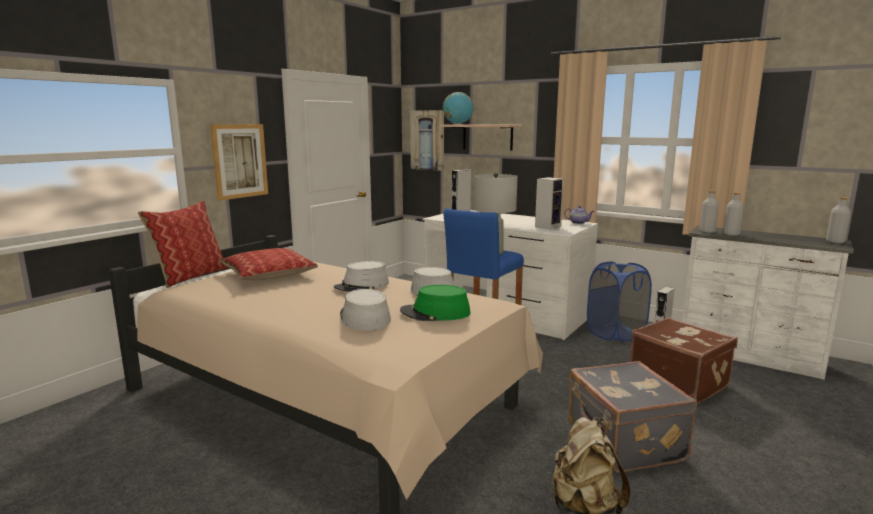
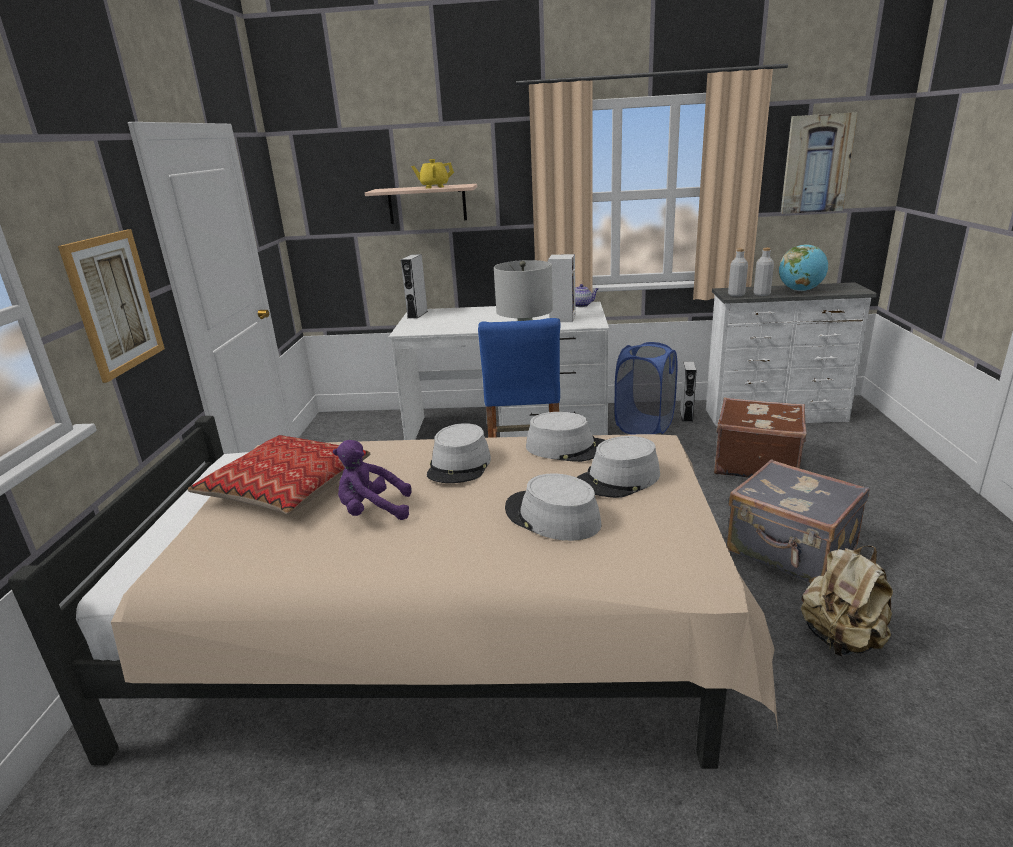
camera: 30 degrees left, 10 degrees up
pillow [138,200,228,288] -> none
green hat [400,285,471,321] -> grey hat [577,436,660,498]
picture [410,110,444,171] -> picture moved to [781,112,858,214]
globe [443,92,473,124] -> globe moved to [779,244,828,291]
grey bottle [826,197,851,243] -> none
none -> purple plush toy [333,440,412,520]
none -> yellow teapot [411,159,454,188]

